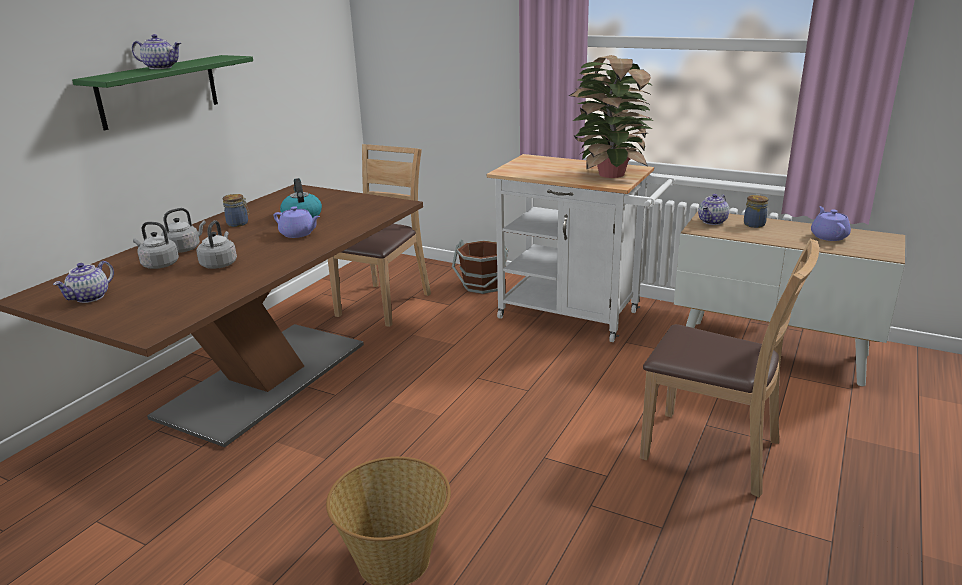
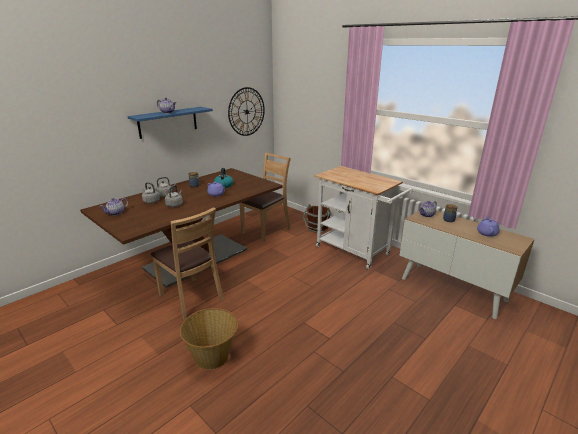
camera: 15 degrees right, 0 degrees up
green shelf [72,55,253,130] -> blue shelf [127,107,213,139]
potted plant [569,55,653,178] -> none
brown chair [640,239,819,497] -> brown chair moved to [151,207,224,320]
none -> wall clock [228,87,265,136]

